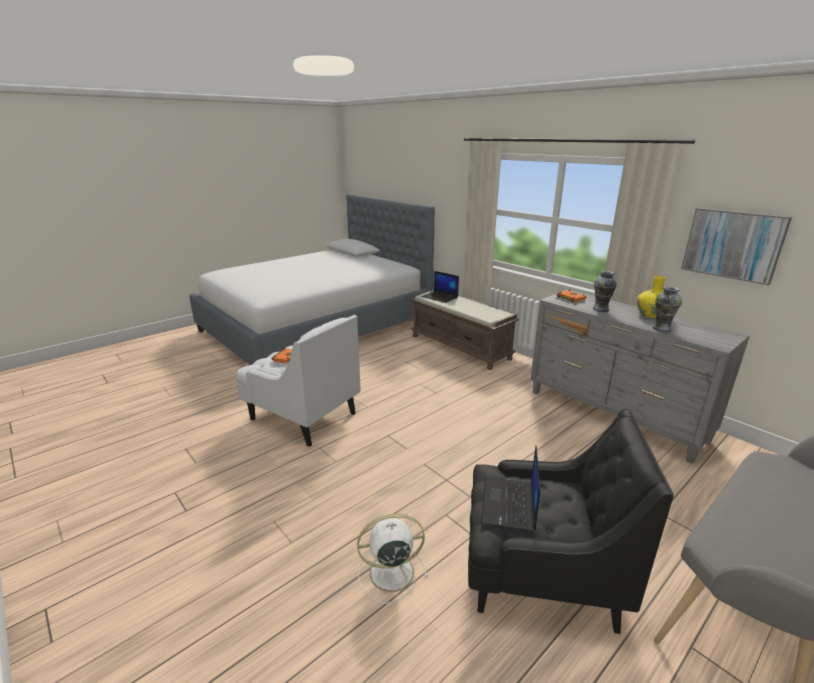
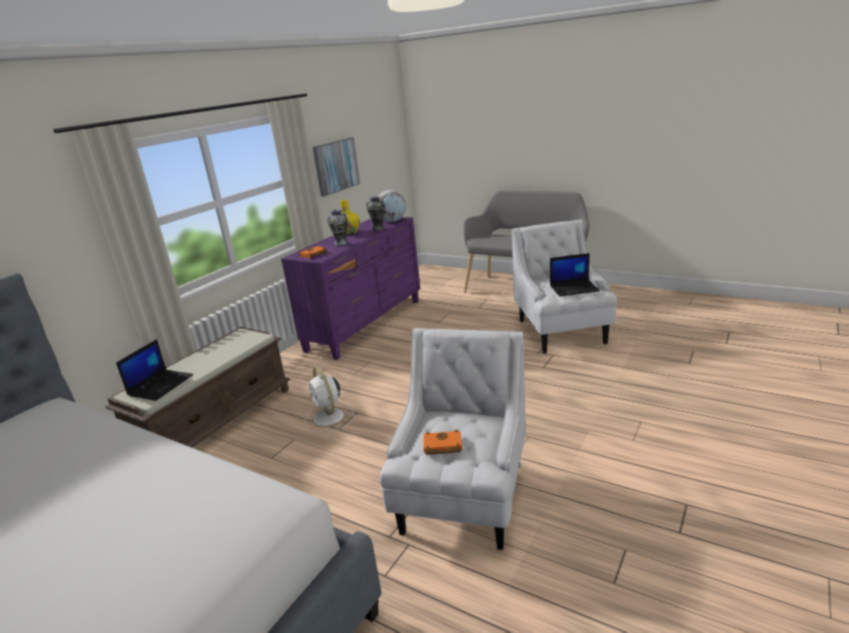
camera: 105 degrees left, 0 degrees up
white fan [357,514,428,604] -> white fan moved to [305,367,355,433]
black armchair [468,409,674,634] -> white armchair [512,220,617,354]
grey dresser [531,289,750,464] -> purple dresser [281,217,420,360]
none -> globe [379,190,406,222]

